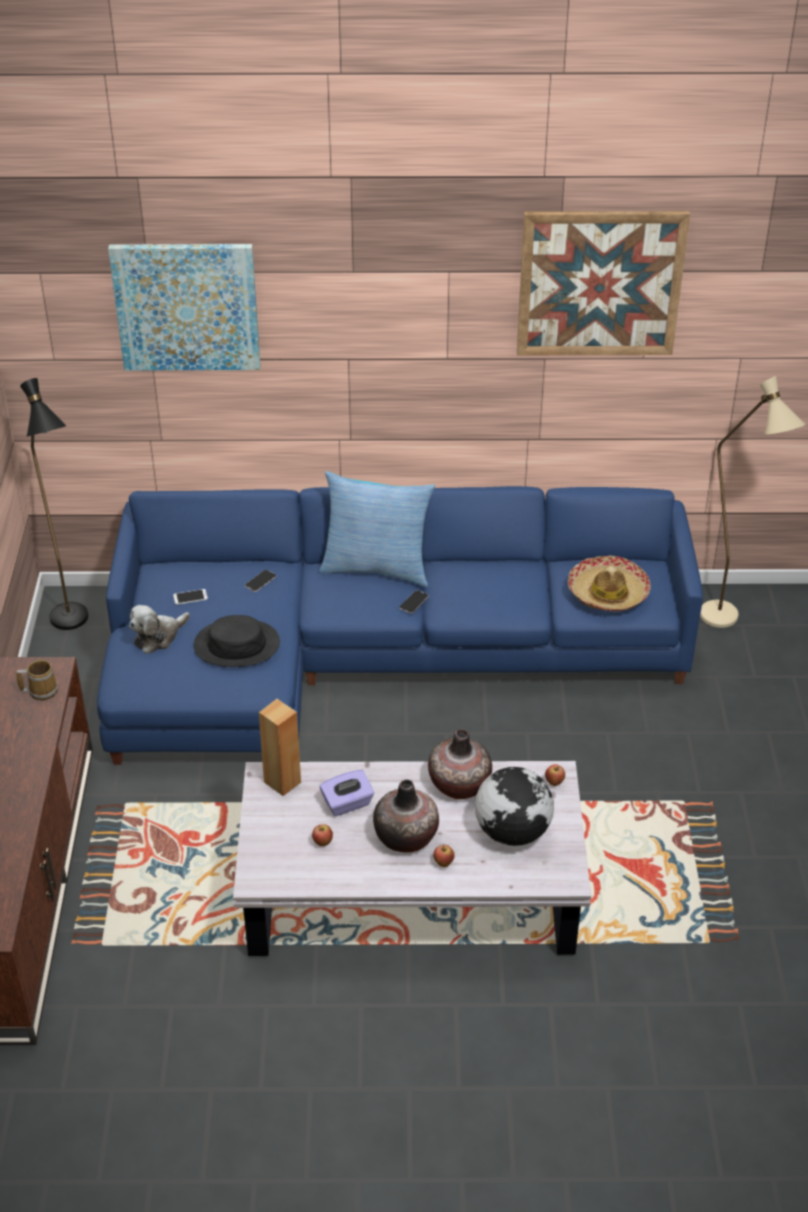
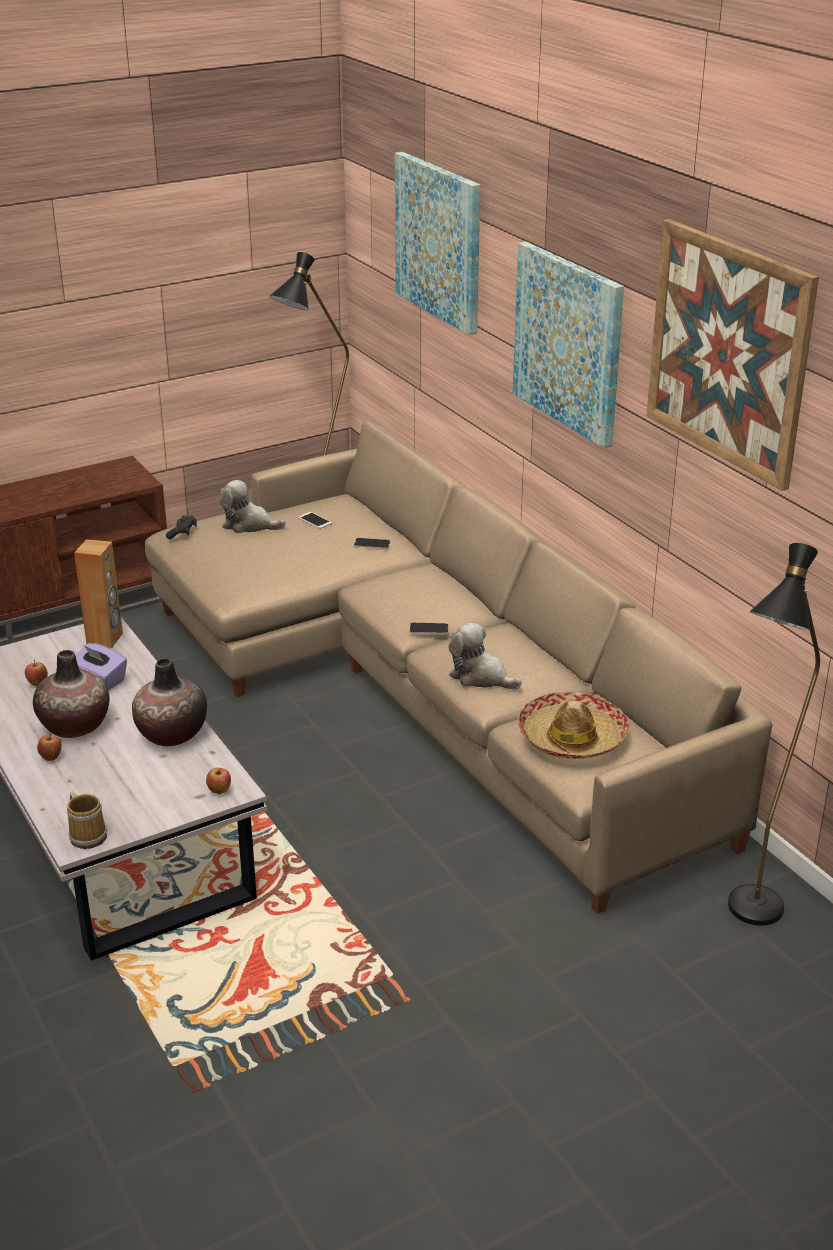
camera: 60 degrees right, 10 degrees down
mug [16,660,58,701] -> mug moved to [67,791,107,849]
blue sofa [97,486,703,765] -> beige sofa [145,421,772,914]
black hat [194,615,280,667] -> none
pillow [319,471,435,587] -> none
globe [475,767,554,846] -> none
beige floor lamp [700,376,805,628] -> black floor lamp [728,543,820,926]
none -> black game controller [166,515,197,539]
none -> plush toy [448,623,522,690]
none -> picture [513,242,624,448]

